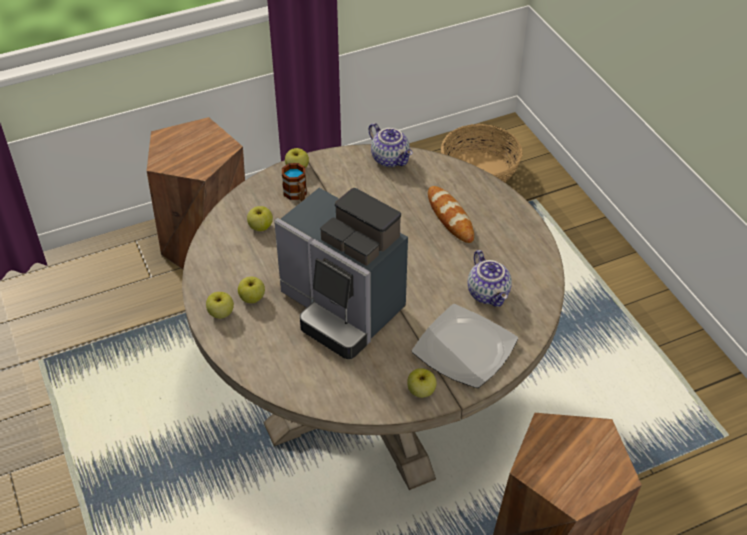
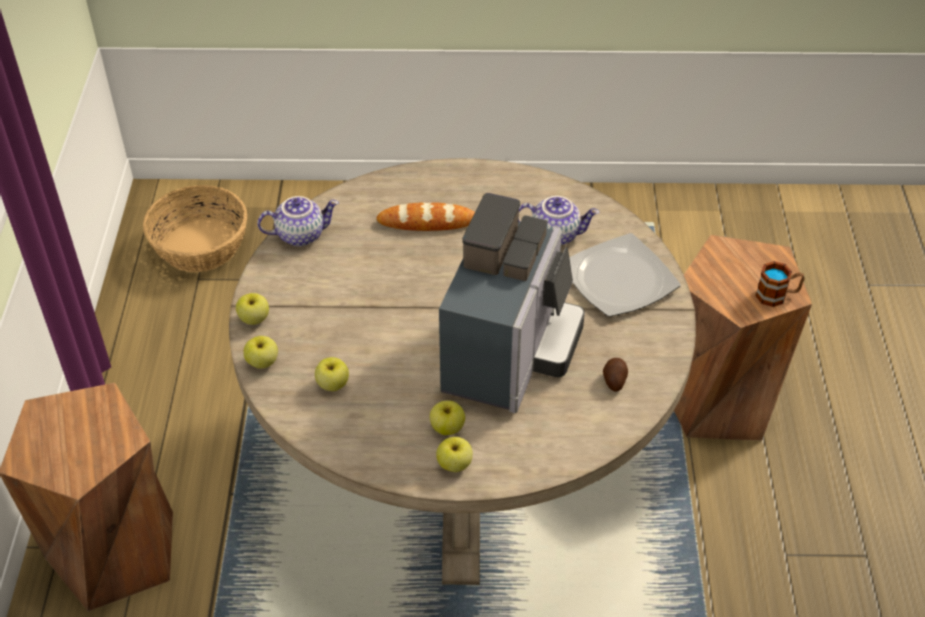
camera: 65 degrees left, 0 degrees up
coffee machine [274,188,408,359] -> coffee machine turned 45 degrees counterclockwise [439,193,585,413]
mug [282,163,307,201] -> mug moved to [755,261,805,307]
apple [407,368,437,398] -> apple moved to [244,336,278,369]
none -> potato [603,358,628,391]

